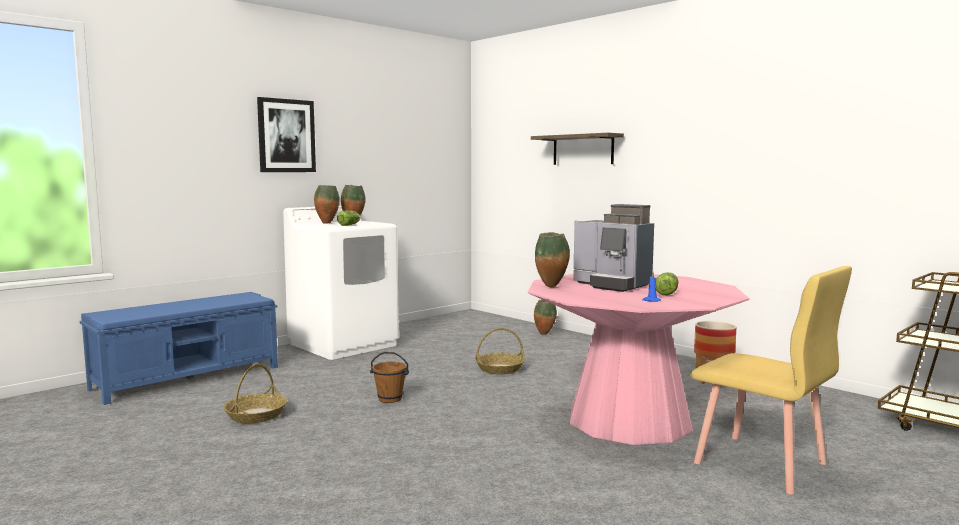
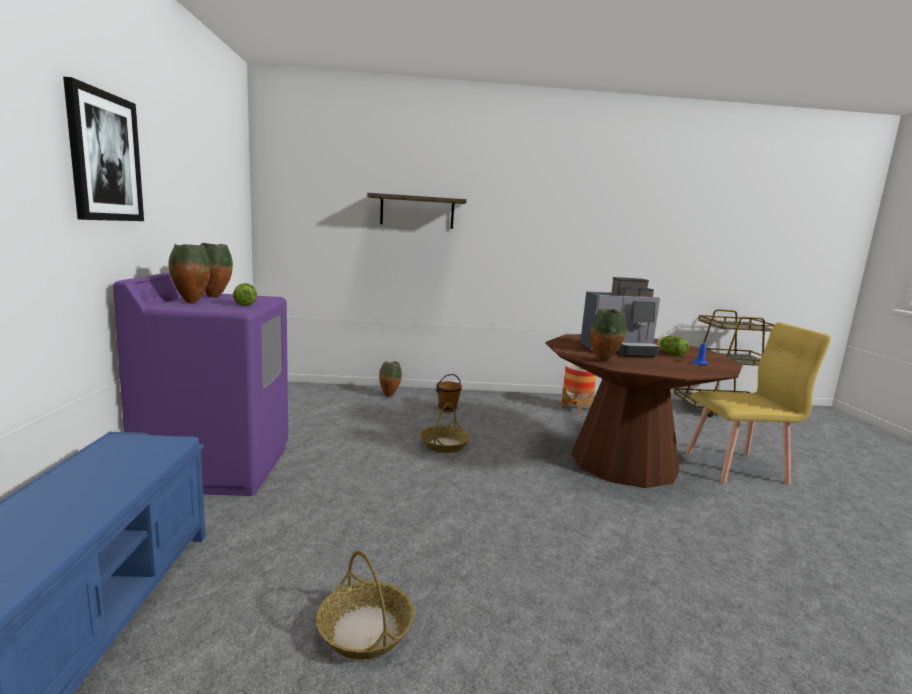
camera: 50 degrees left, 5 degrees up
white washing machine [283,206,399,360] -> purple washing machine [113,272,288,496]
brown bucket [370,352,409,403] -> brown bucket moved to [436,374,462,412]
pink dining table [528,274,749,445] -> brown dining table [545,334,743,488]

